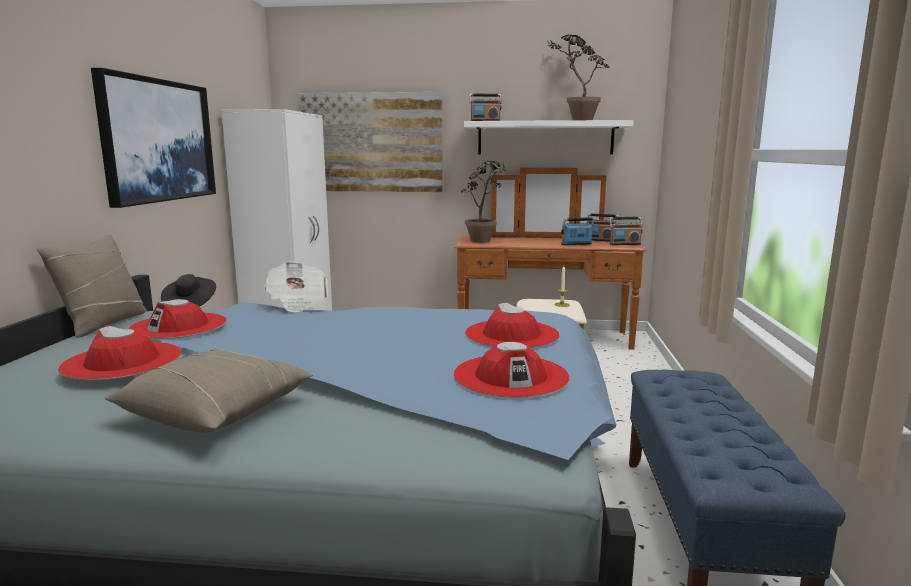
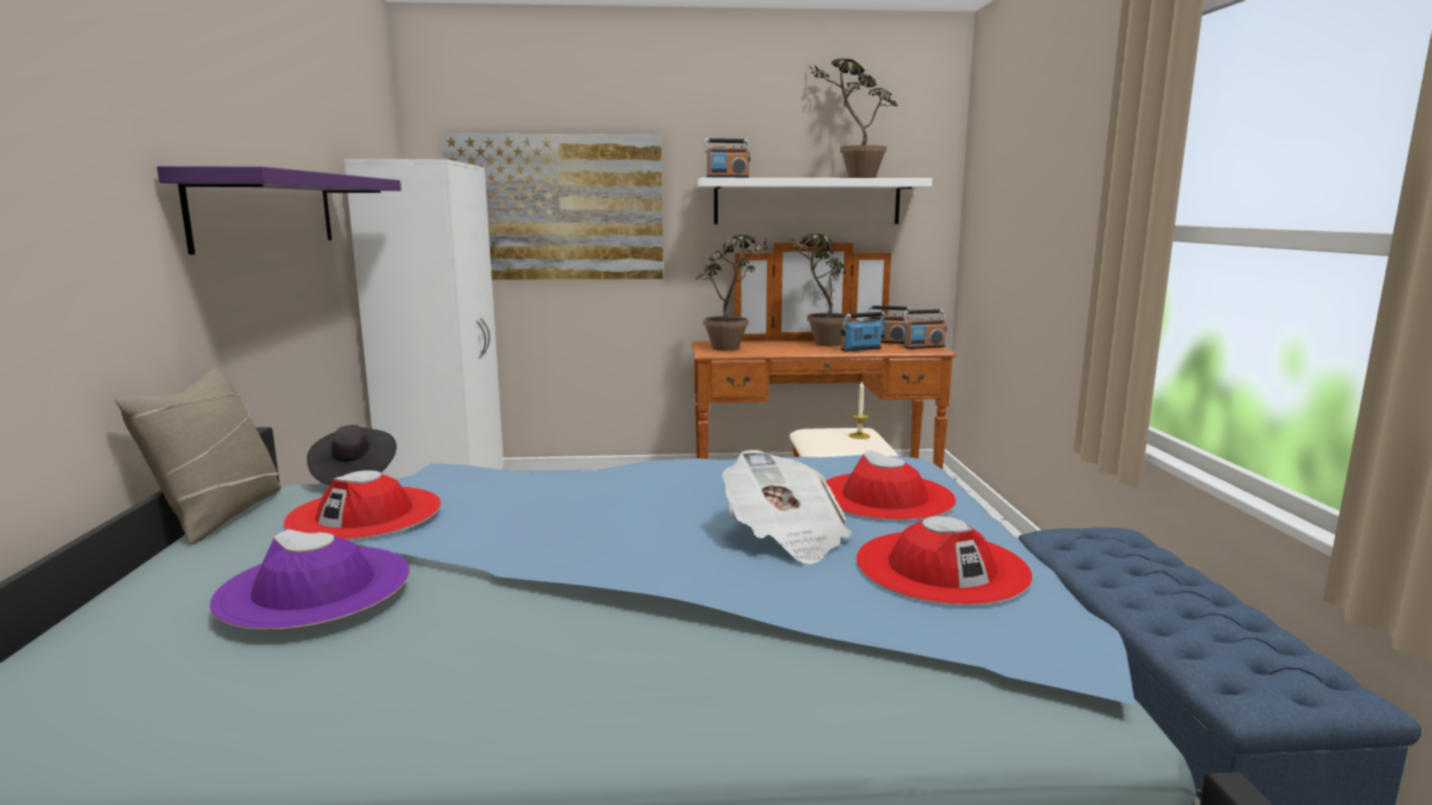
camera: 10 degrees left, 0 degrees up
red hat [58,326,182,380] -> purple hat [210,529,410,629]
picture [91,68,216,208] -> purple shelf [157,166,401,255]
beige pillow [105,349,313,433] -> none
newspaper [264,261,328,312] -> newspaper moved to [722,450,852,564]
none -> potted plant [789,234,852,346]

